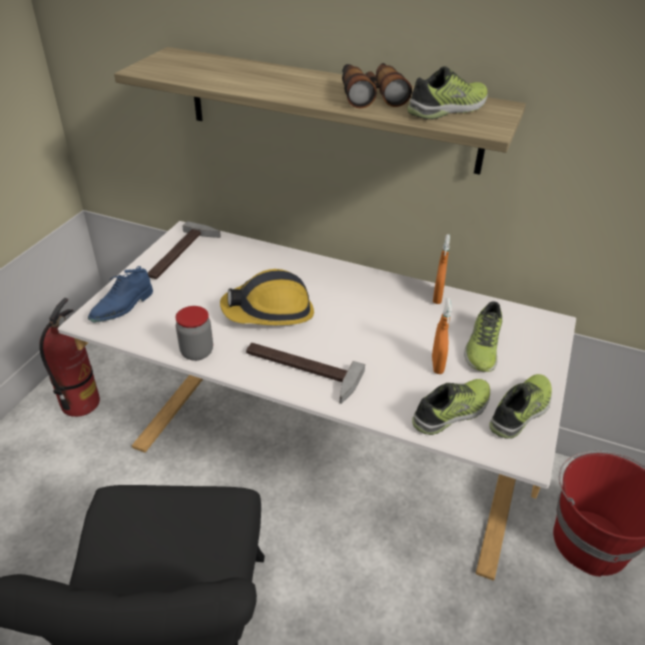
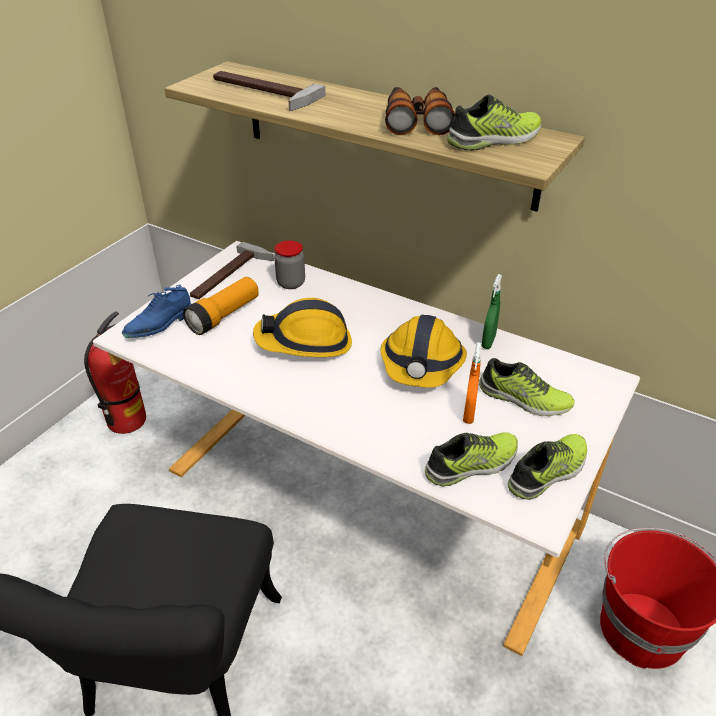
camera: 10 degrees right, 0 degrees up
jar [175,306,213,361] -> jar moved to [274,241,305,289]
hammer [246,343,365,404] -> hammer moved to [213,71,325,111]
orange spray bottle [433,234,450,304] -> green spray bottle [482,274,502,349]
shoe [464,301,502,372] -> shoe turned 90 degrees counterclockwise [479,358,575,416]
none -> flashlight [183,277,259,335]
none -> hard hat [381,315,467,388]

